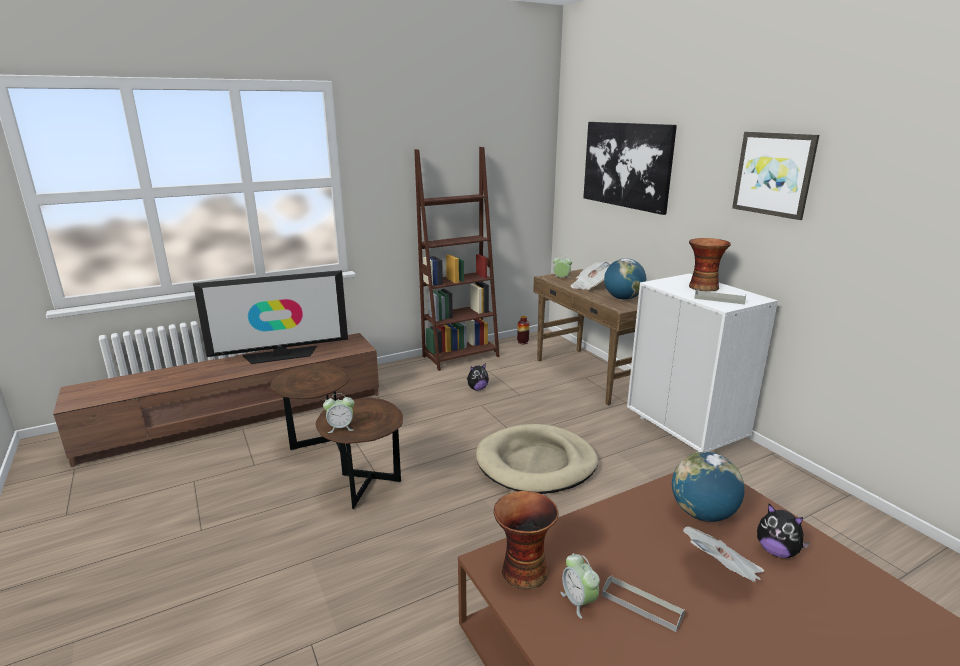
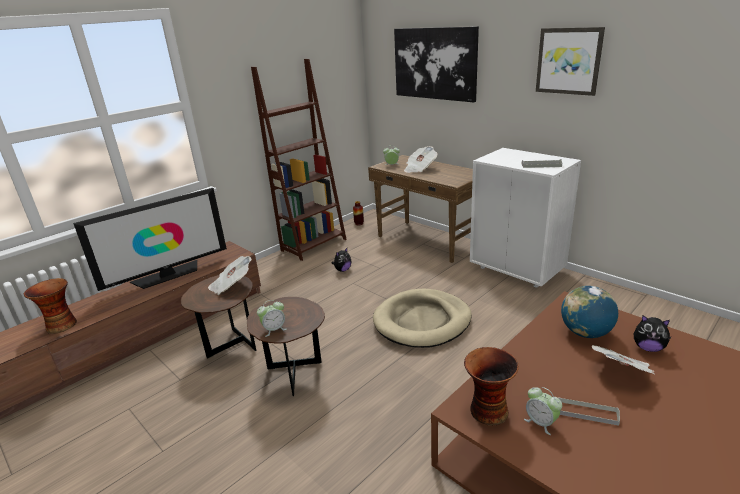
camera: 15 degrees left, 5 degrees up
globe [604,258,646,300] -> none
vase [689,238,731,291] -> vase moved to [24,278,77,334]
none -> newspaper [208,256,252,295]

